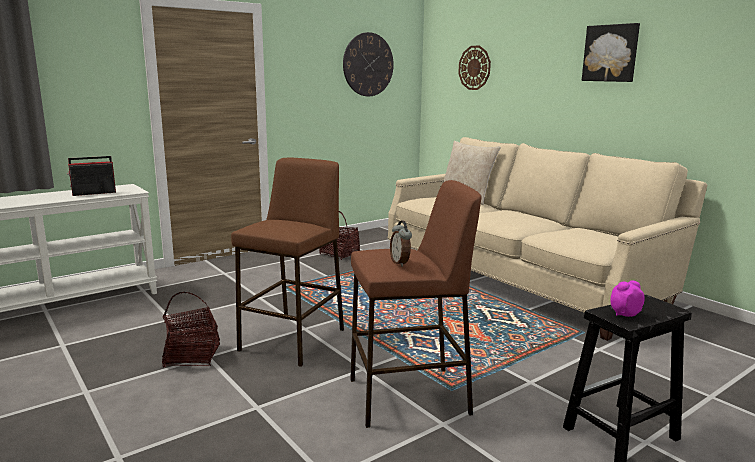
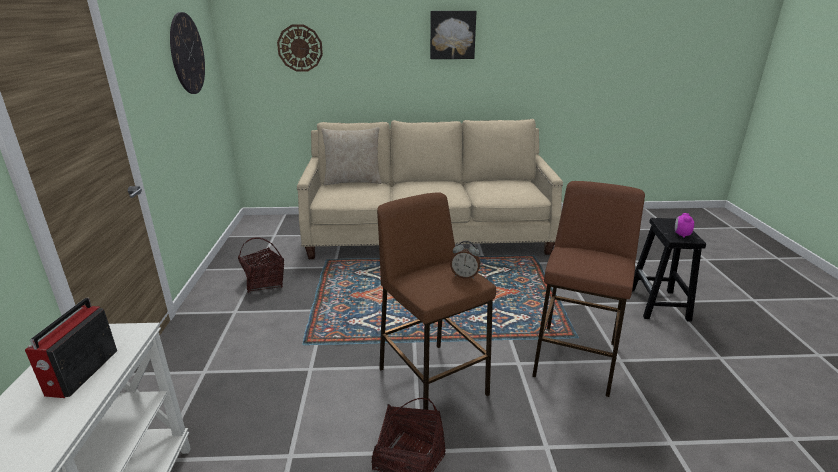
camera: 55 degrees left, 10 degrees up
alarm clock [390,221,412,267] -> alarm clock moved to [450,241,481,279]

